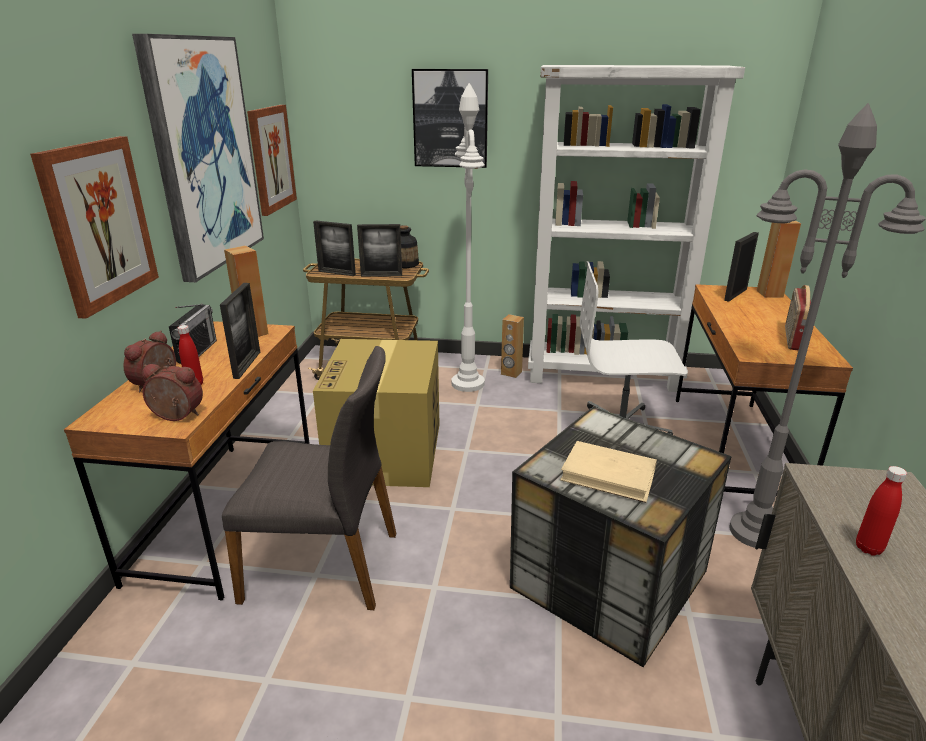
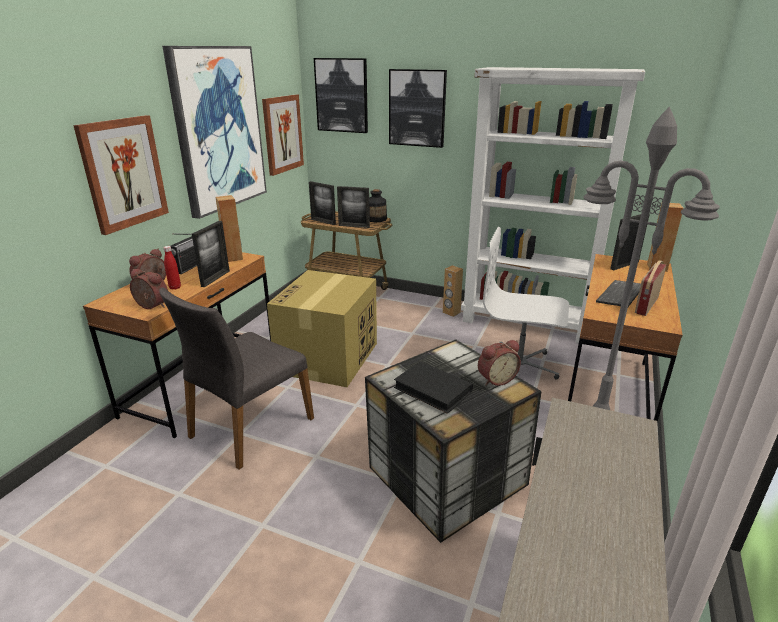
camera: 15 degrees right, 0 degrees up
grey chair [222,346,396,610] -> grey chair turned 105 degrees clockwise [159,287,314,470]
white floor lamp [452,83,485,392] -> none
beige book [560,441,657,503] -> black book [394,361,473,414]
red bottle [856,466,907,556] -> none
none -> picture [314,58,368,133]
none -> alarm clock [478,340,521,386]
none -> keyboard [596,280,641,307]

